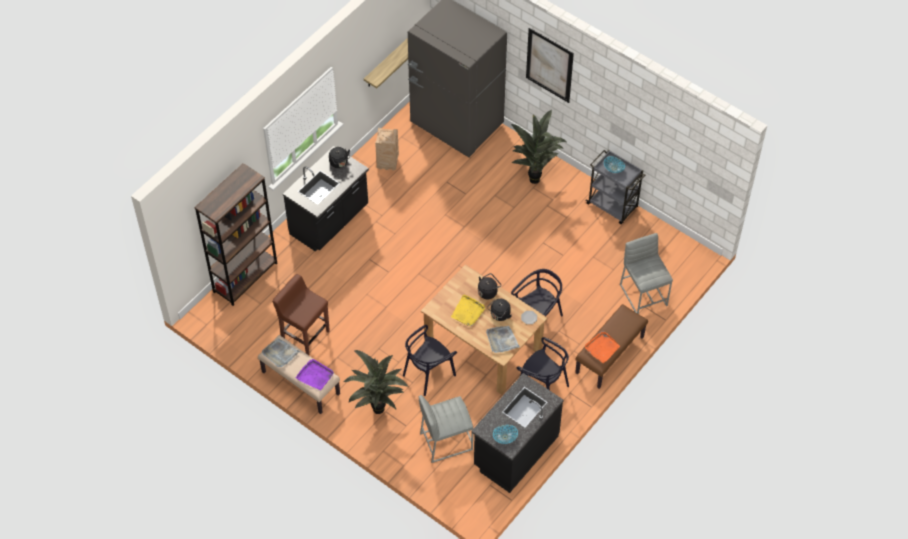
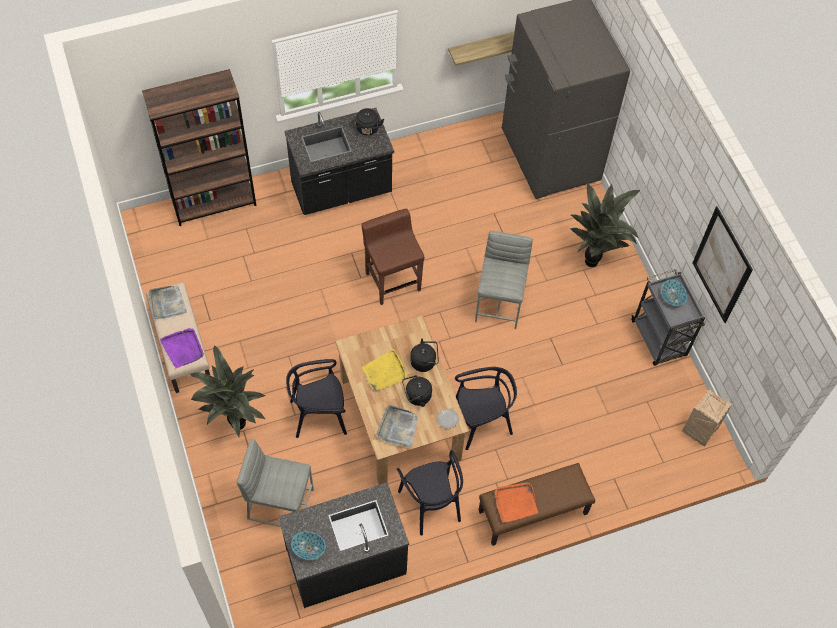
camera: 30 degrees right, 5 degrees up
brown stool [272,274,330,355] -> brown stool moved to [362,209,424,305]
crate [375,128,399,170] -> crate moved to [682,389,732,447]
picture [526,28,574,103] -> picture moved to [693,206,753,323]
grey stool [620,233,673,314] -> grey stool moved to [475,231,533,329]

